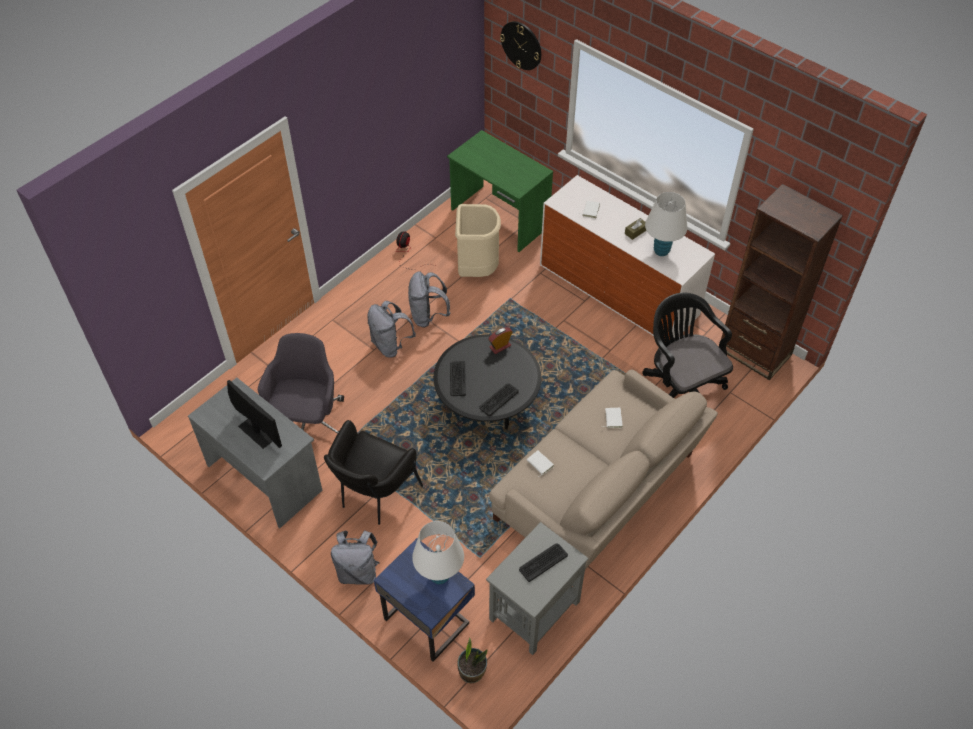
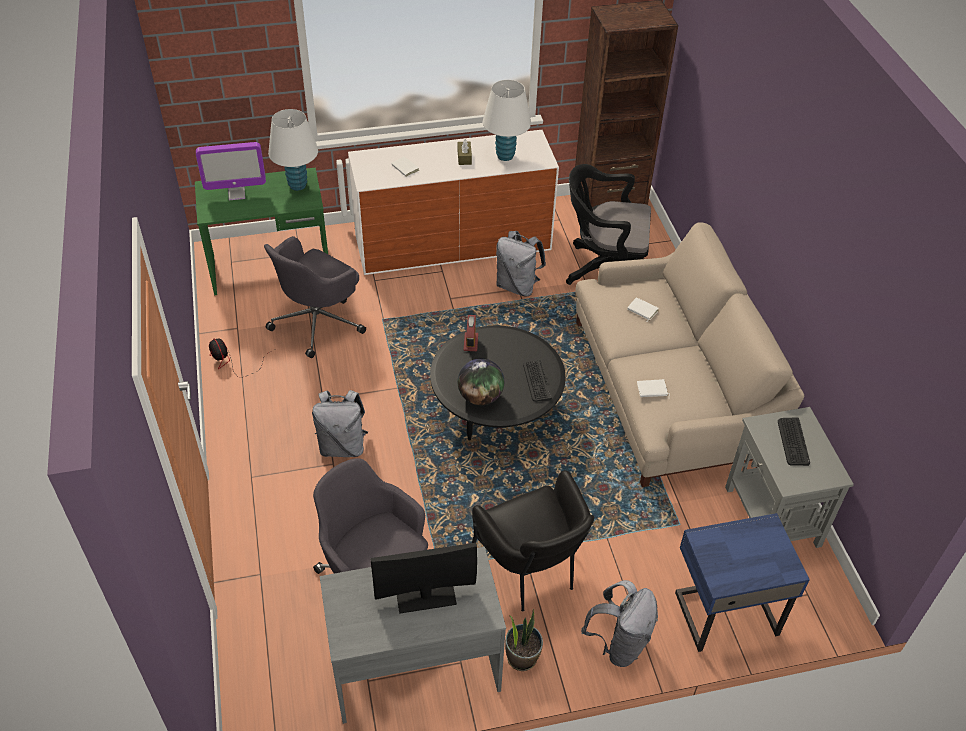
camera: 55 degrees left, 5 degrees down
grey backpack [408,271,450,327] -> grey backpack moved to [496,231,546,297]
white table lamp [412,521,464,584] -> white table lamp moved to [268,109,318,191]
keyboard [450,361,466,396] -> globe [457,359,504,405]
beige trash can [455,204,501,277] -> grey office chair [264,236,366,358]
potted plant [457,637,487,683] -> potted plant moved to [505,609,543,671]
wall clock [500,21,541,70] -> none
none -> monitor [196,142,266,200]

